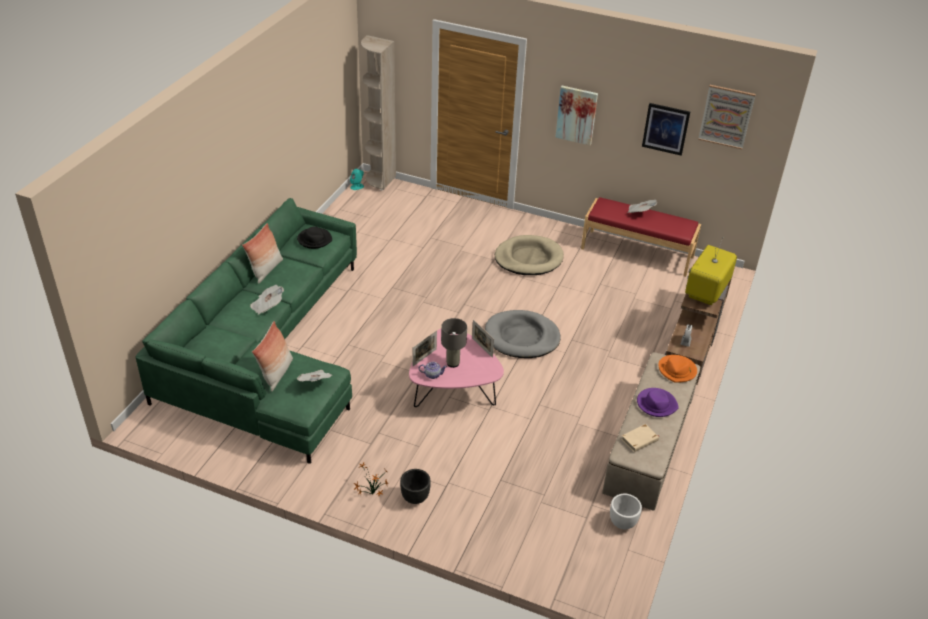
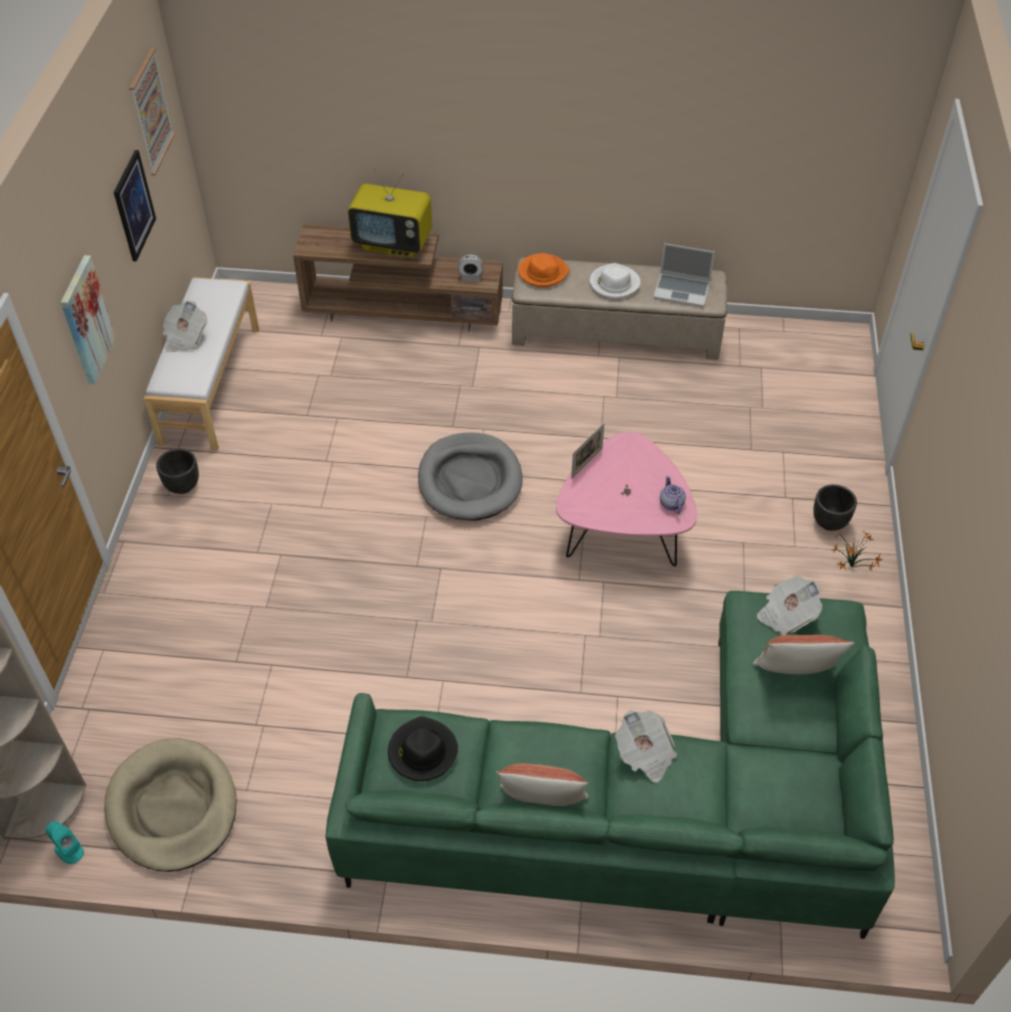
camera: 105 degrees left, 10 degrees up
picture frame [413,330,437,366] -> none
grey table lamp [441,318,467,368] -> none
beige dog bed [495,235,564,275] -> beige dog bed moved to [104,738,236,872]
red bench [581,197,701,277] -> white bench [144,277,259,451]
white planter [610,494,642,529] -> none
beige book [621,424,659,452] -> laptop [653,243,715,307]
purple hat [637,388,679,417] -> white hat [590,263,640,299]
none -> black planter [156,449,199,494]

